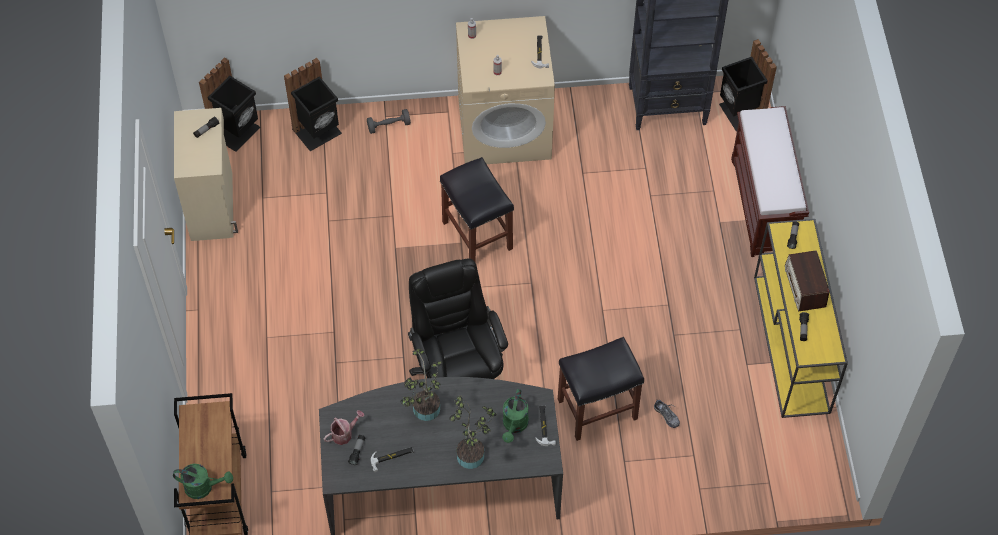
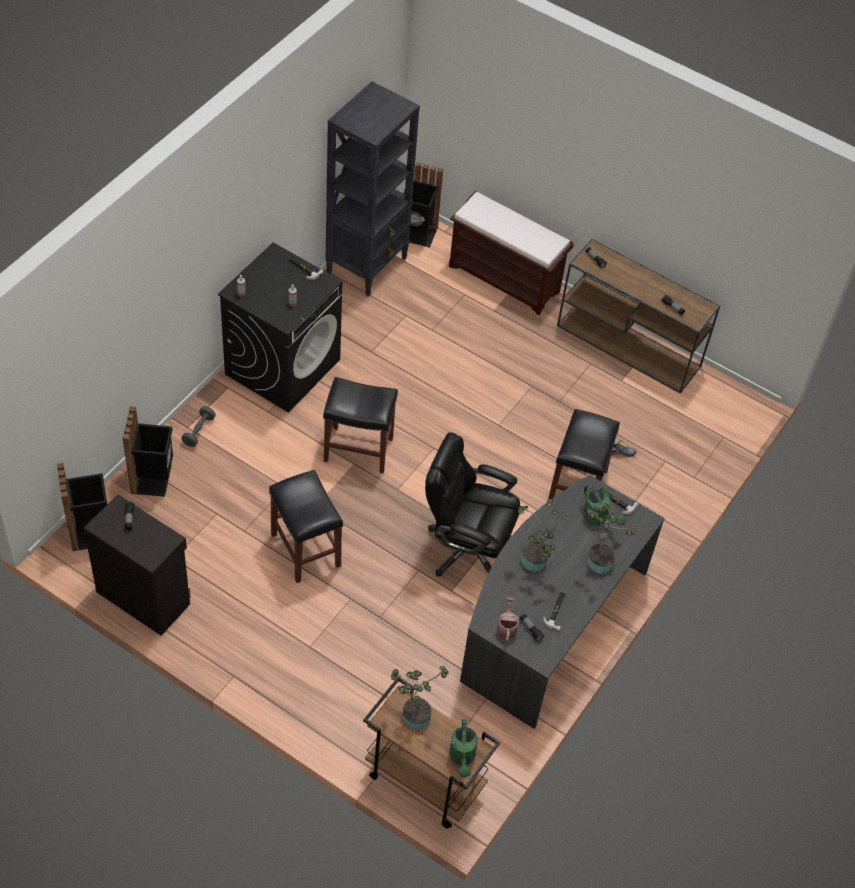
camera: 55 degrees left, 5 degrees down
green watering can [173,464,233,499] -> green watering can turned 135 degrees clockwise [449,719,478,778]
beige cabinet [174,108,238,241] -> black cabinet [84,494,191,636]
beige washing machine [456,16,555,164] -> black washing machine [218,242,342,412]
yellow console table [754,219,848,418] -> brown console table [557,239,720,394]
radio [785,250,829,311] -> none
none -> black stool [269,470,343,583]
none -> potted plant [391,666,449,730]

